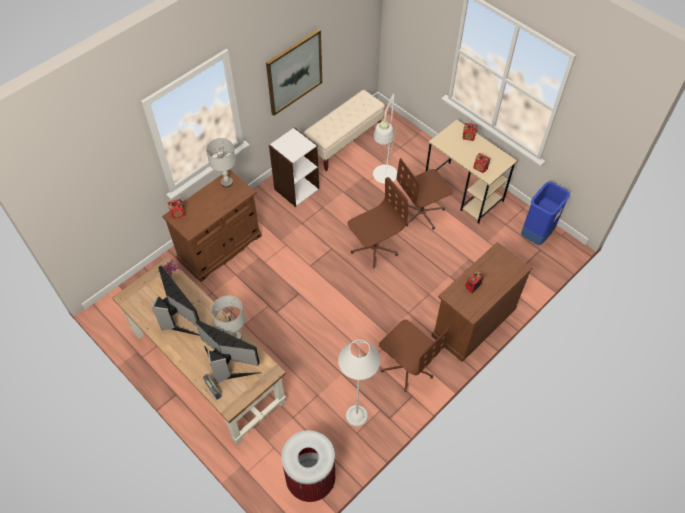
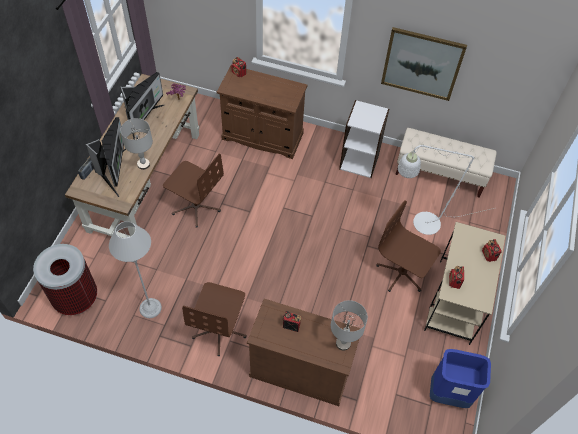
camera: 60 degrees right, 0 degrees up
grey table lamp [206,138,236,188] -> grey table lamp moved to [331,300,368,351]
brown office chair [347,177,408,268] -> brown office chair moved to [163,153,224,228]

